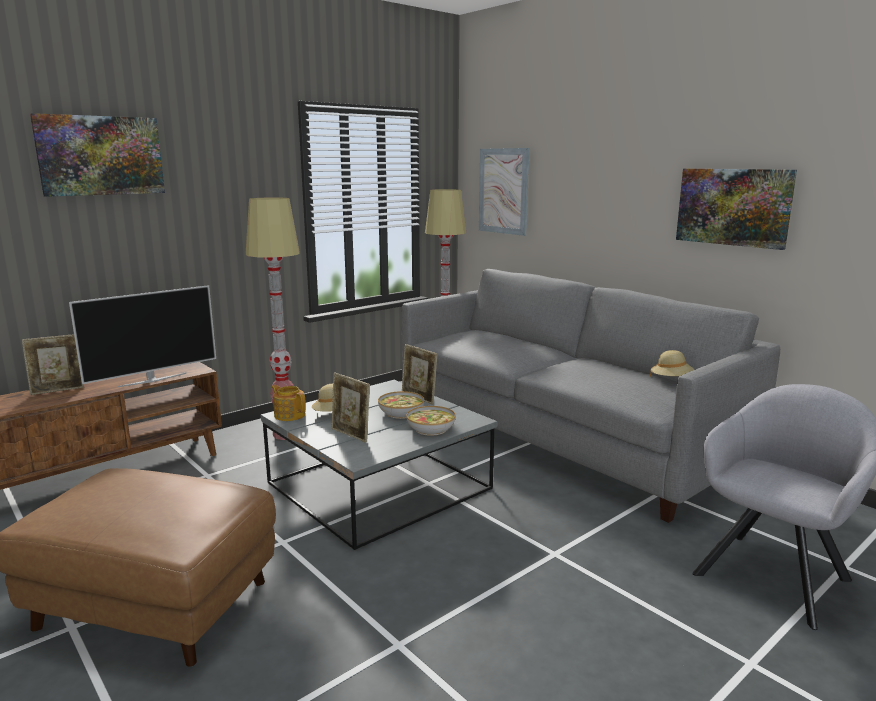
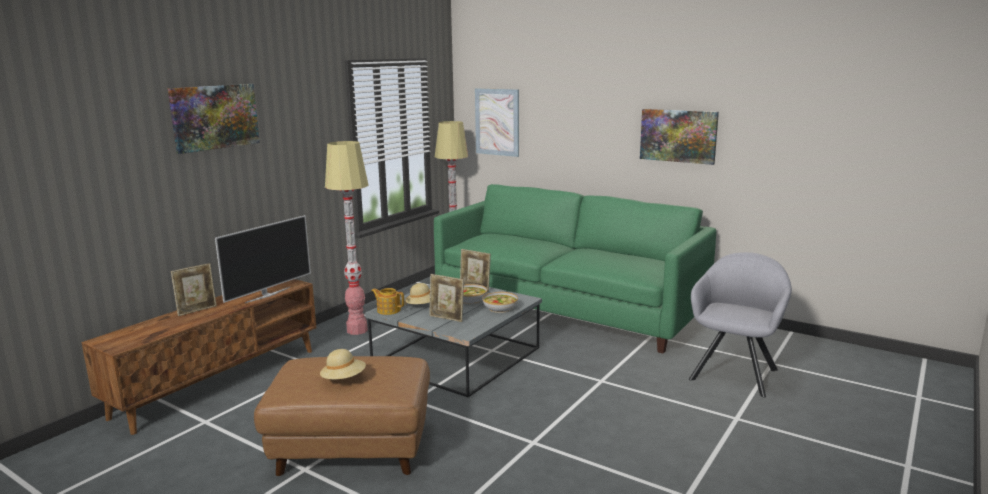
camera: 15 degrees left, 0 degrees up
grey sofa [402,269,780,523] -> green sofa [434,184,716,354]
beige hat [650,350,695,377] -> beige hat moved to [320,349,366,379]

